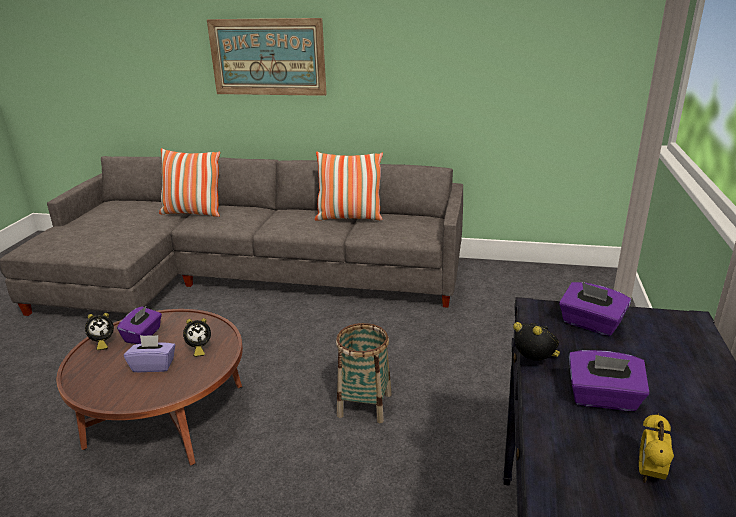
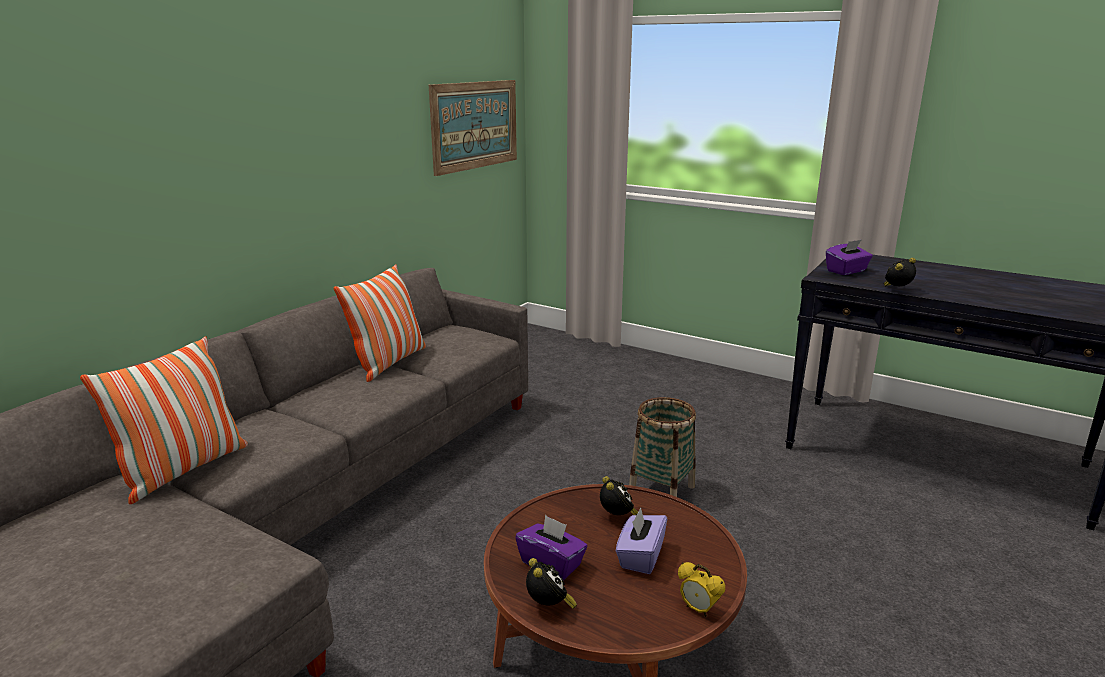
camera: 70 degrees left, 5 degrees down
picture [207,18,327,96] -> picture moved to [429,80,517,176]
purple tissue box [569,350,649,411] -> none
alarm clock [639,413,674,483] -> alarm clock moved to [678,562,725,617]

